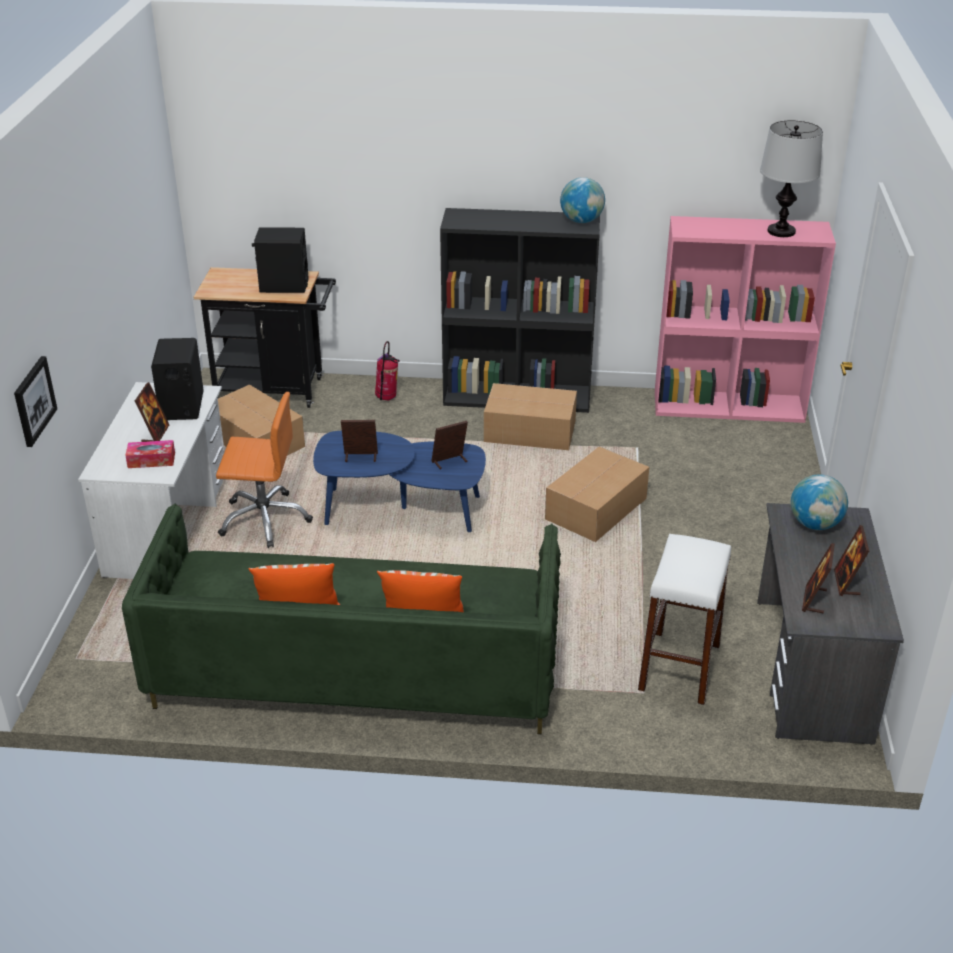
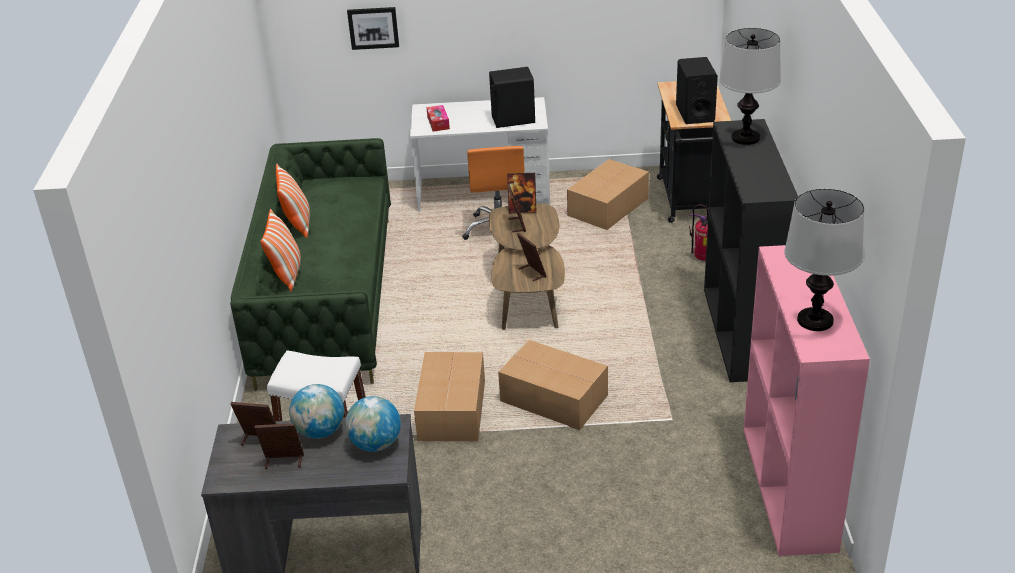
camera: 85 degrees right, 0 degrees up
picture frame [135,382,169,442] -> picture frame moved to [507,173,537,214]
blue coffee table [313,431,486,532] -> brown coffee table [489,204,565,330]
cardboard box [484,383,577,450] -> cardboard box moved to [414,352,485,441]
globe [560,177,605,223] -> globe moved to [289,384,344,439]
none -> table lamp [719,28,781,145]

